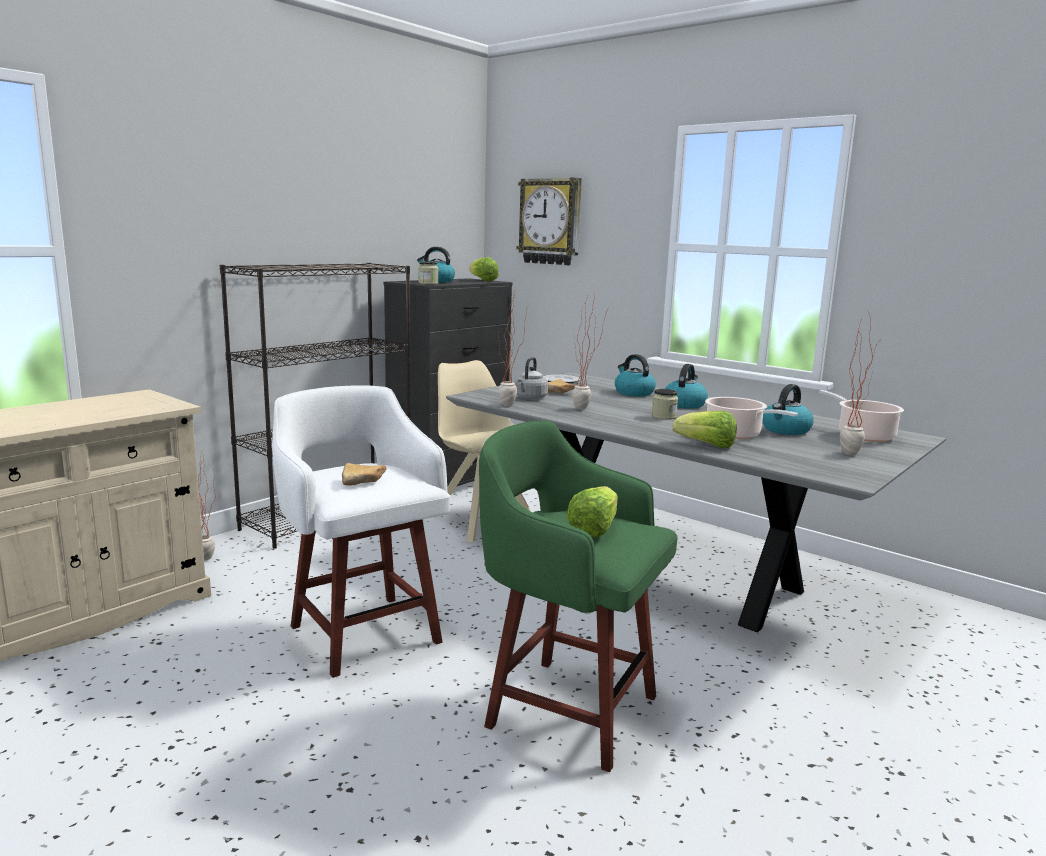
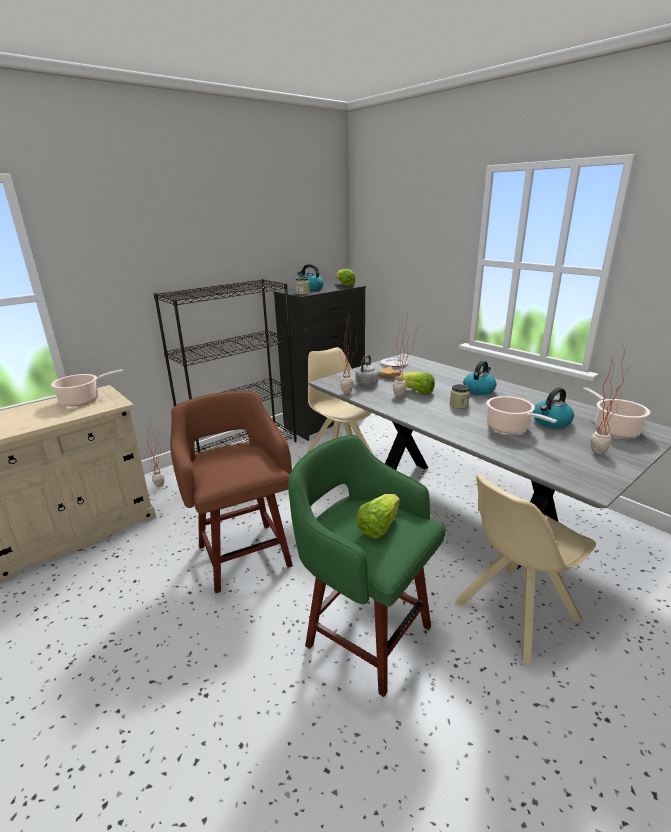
camera: 10 degrees right, 10 degrees up
white stool [272,385,450,678] -> brown stool [170,391,293,593]
bread [342,463,386,486] -> none
wall clock [517,178,582,265] -> none
kettle [615,354,656,396] -> none
lettuce [673,411,737,448] -> lettuce moved to [399,372,435,394]
none -> cooking pot [51,369,123,406]
none -> beige chair [455,474,596,664]

